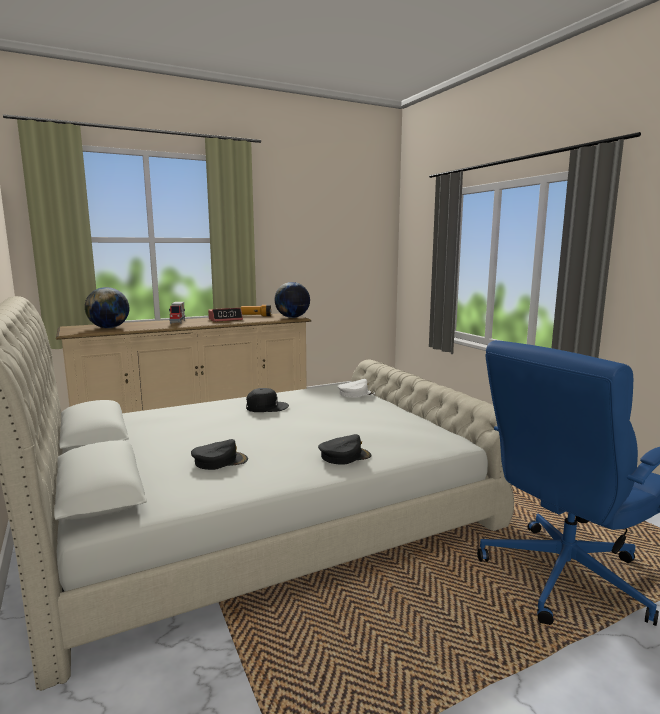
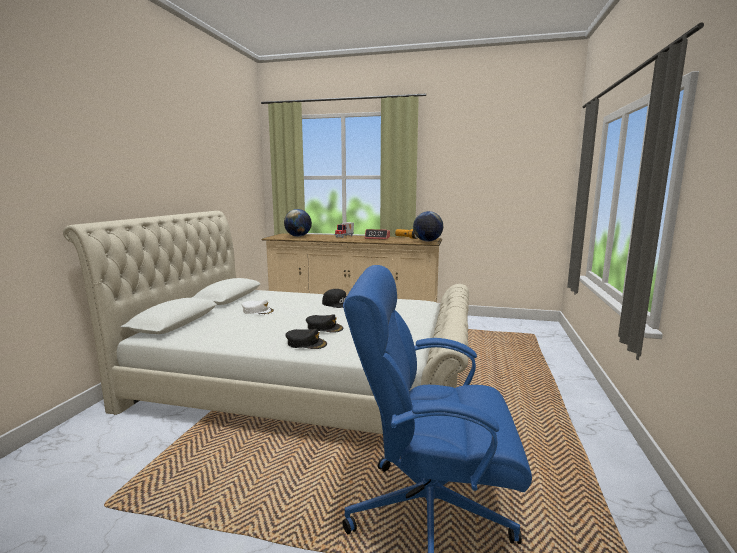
camera: 40 degrees right, 0 degrees up
black cap [191,439,248,470] -> black cap moved to [306,314,343,333]
white cap [338,379,375,398] -> white cap moved to [242,299,275,315]

